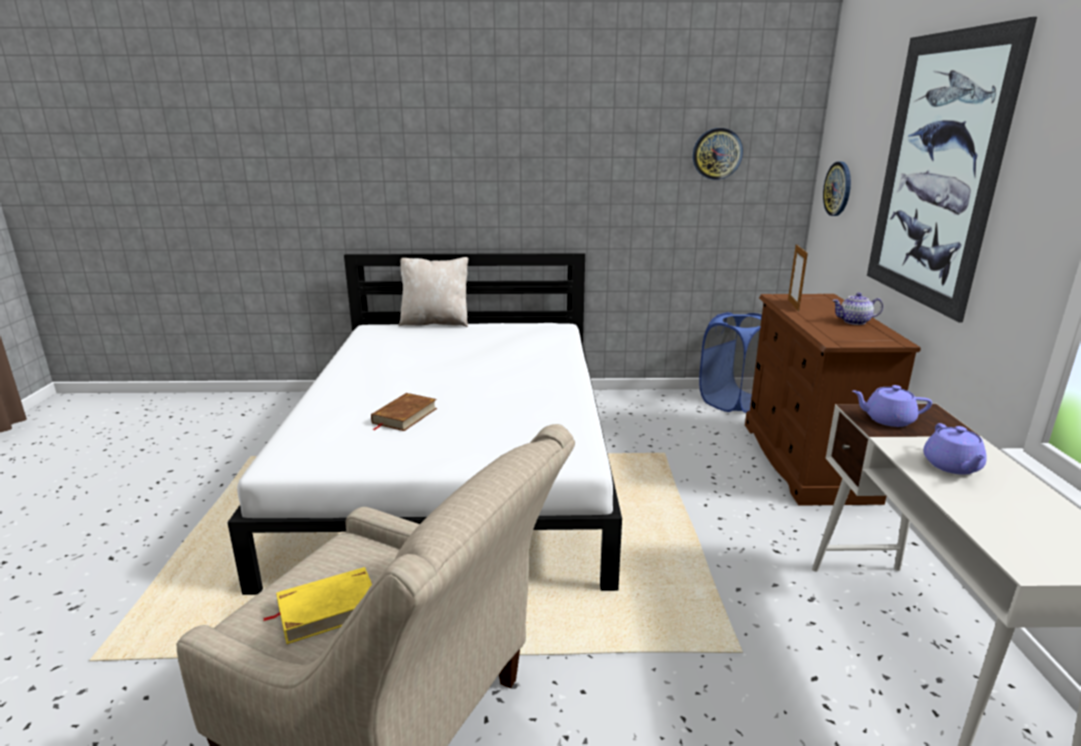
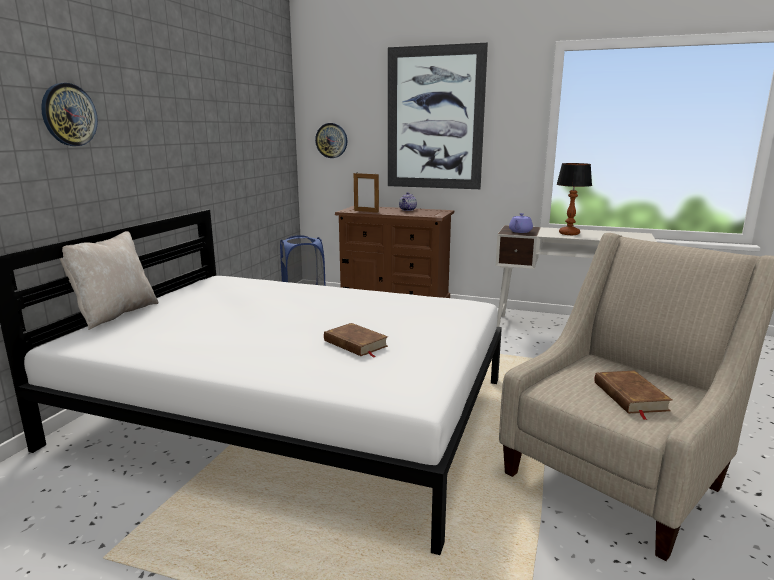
camera: 70 degrees left, 5 degrees down
yellow book [263,567,372,644] -> brown book [594,371,672,420]
wall clock [693,128,743,180] -> wall clock moved to [41,83,98,146]
purple teapot [923,423,987,475] -> table lamp [556,163,592,235]

